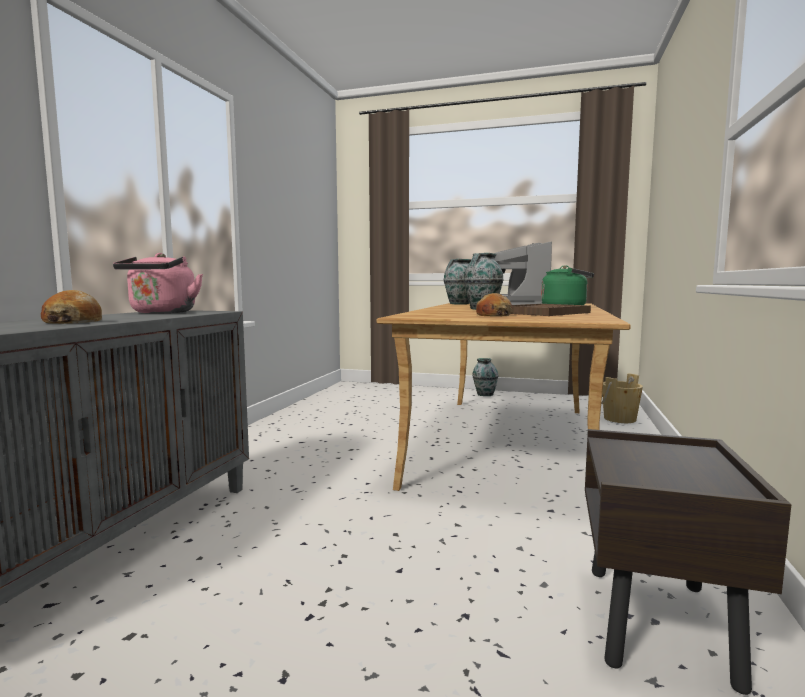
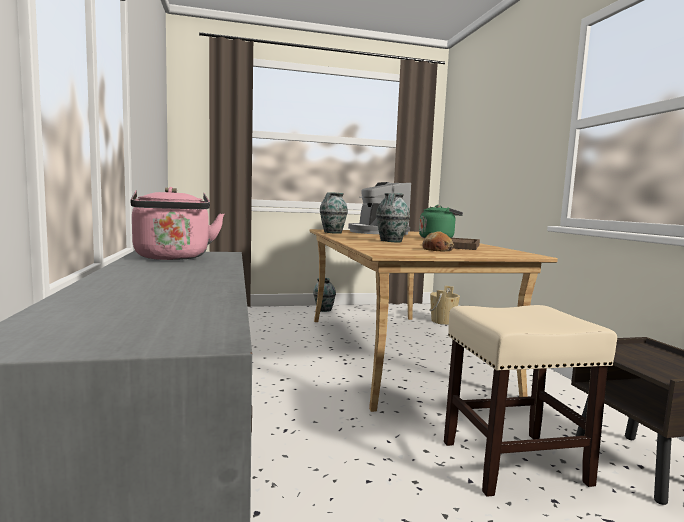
camera: 30 degrees left, 0 degrees up
bread [41,290,102,324] -> none
none -> beige stool [444,305,617,497]

